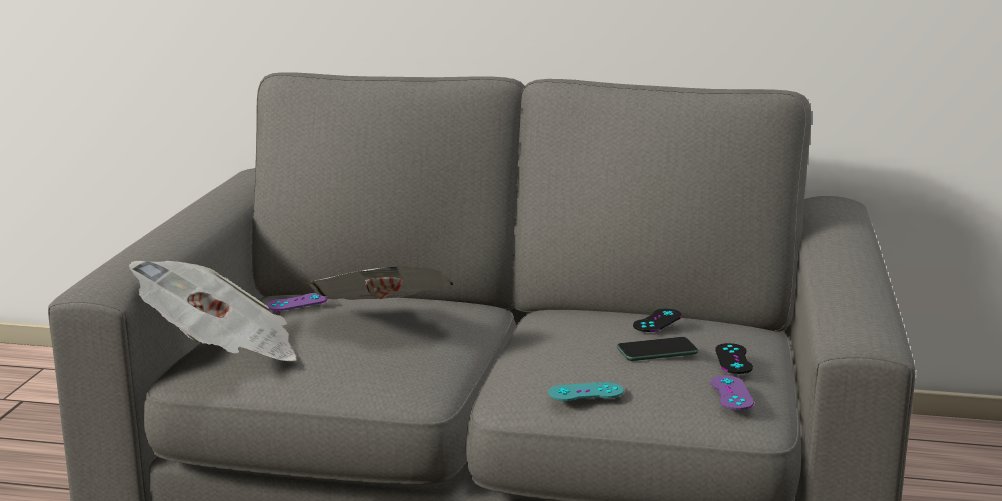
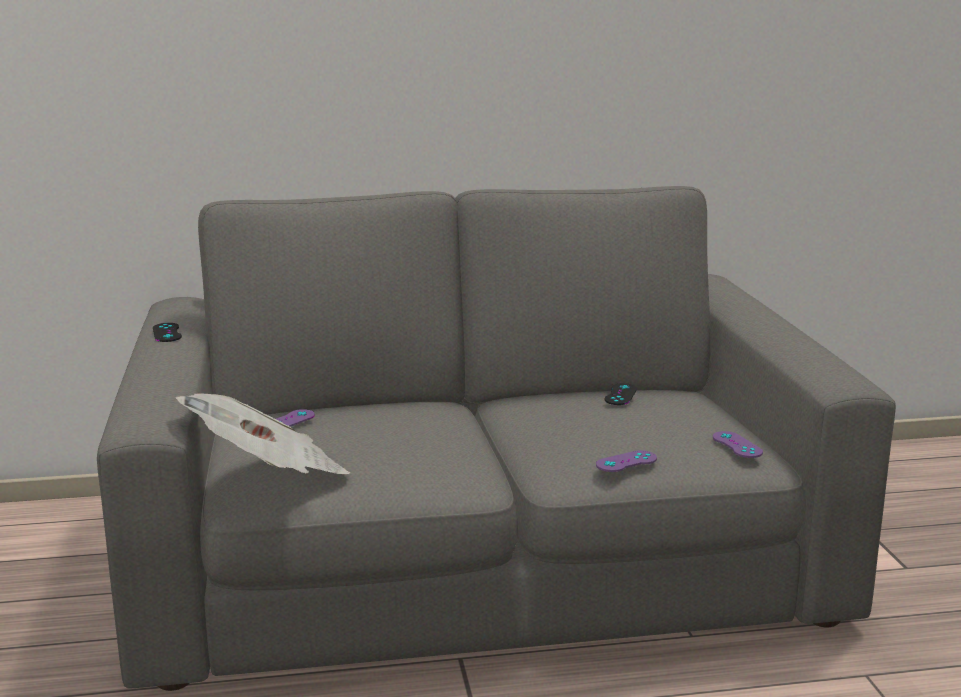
camera: 20 degrees left, 0 degrees up
newspaper [305,266,454,300] -> none
turquoise game controller [548,382,624,401] -> purple game controller [596,450,657,472]
phone [617,337,699,361] -> none
black game controller [715,343,753,374] -> black game controller moved to [153,323,182,342]

